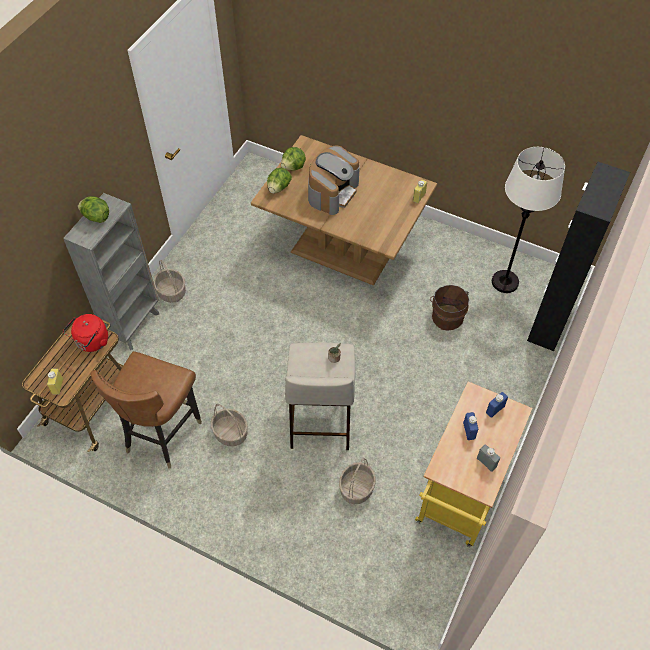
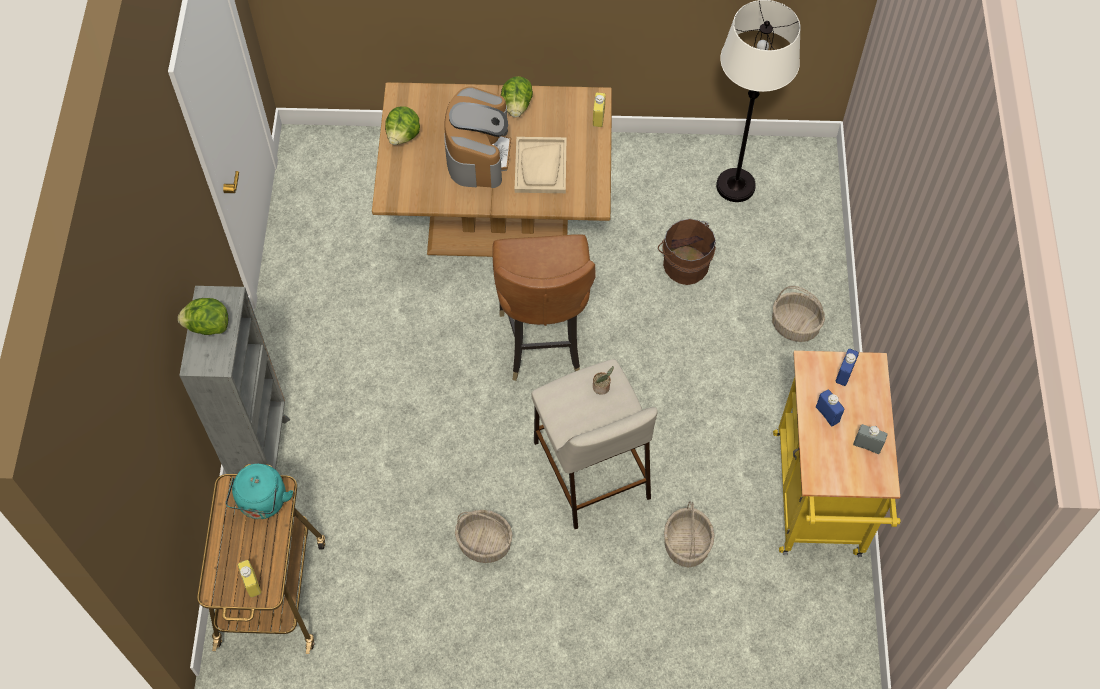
camera: 25 degrees left, 5 degrees up
red kettle [63,314,108,352] -> turquoise kettle [225,464,293,519]
brown chair [91,351,202,469] -> brown chair moved to [492,234,595,381]
basket [153,260,186,303] -> basket moved to [772,286,825,342]
lettuce [267,168,292,194] -> lettuce moved to [501,76,533,117]
black cabinet [527,162,630,351] -> none
none -> beige tray [515,137,567,193]

